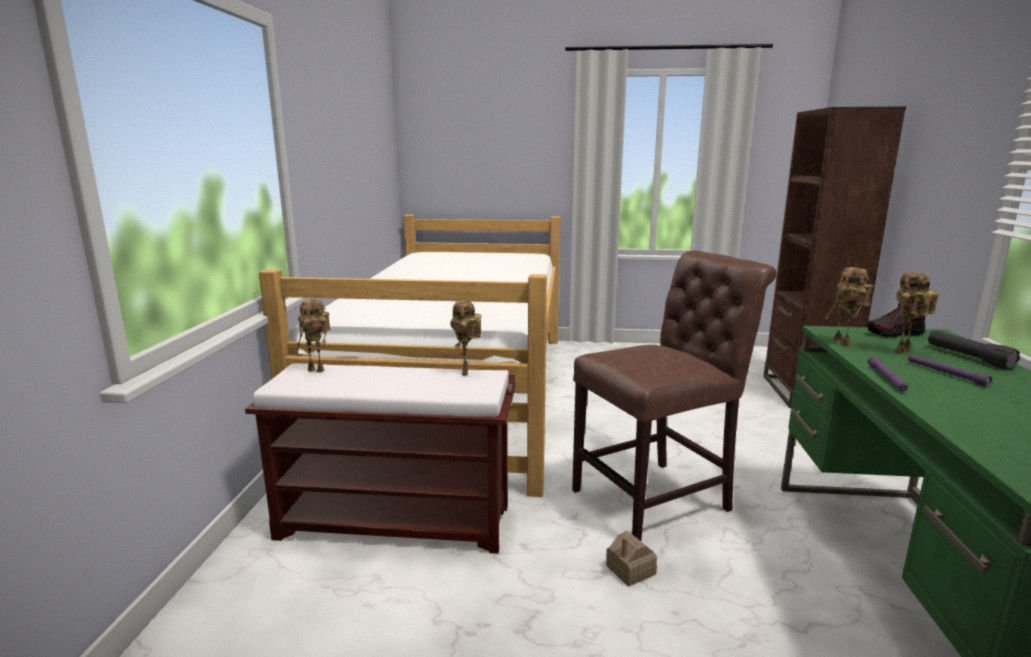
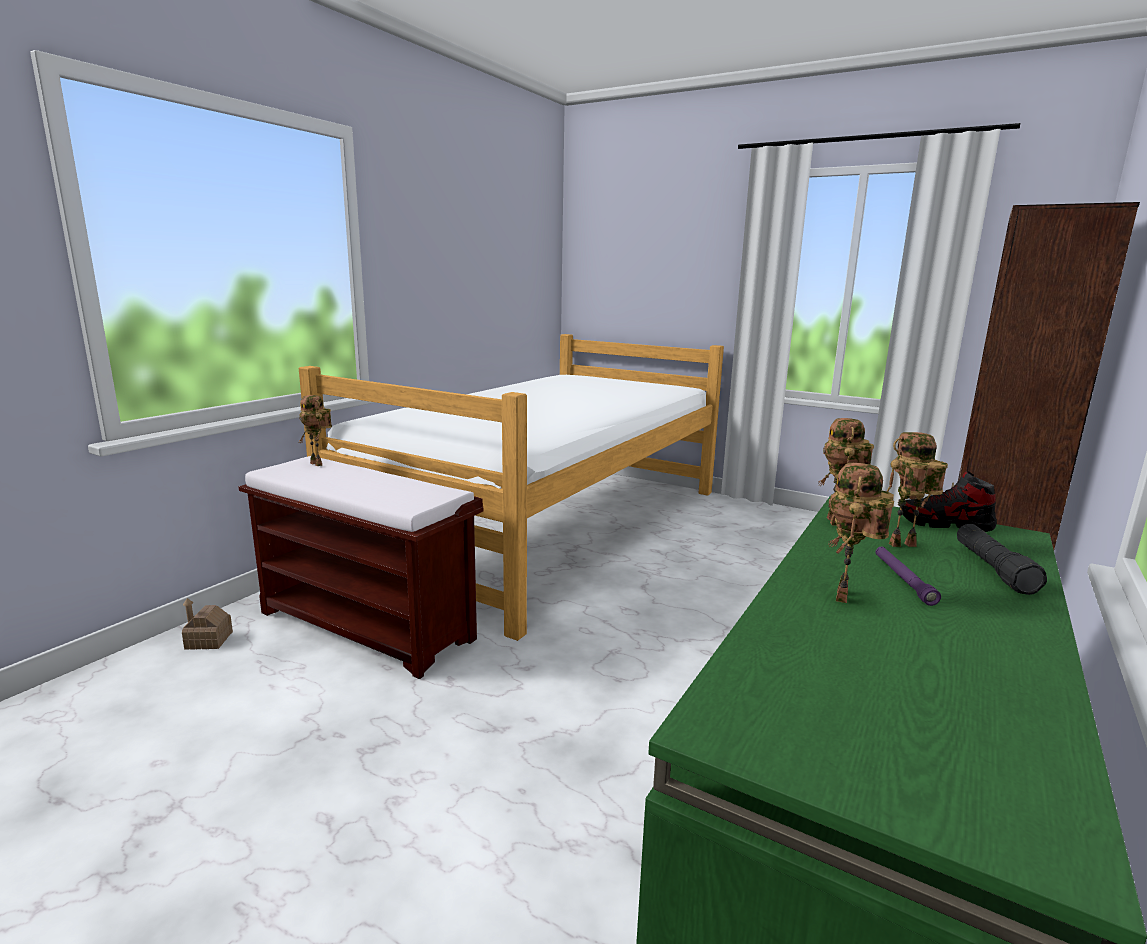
camera: 25 degrees right, 0 degrees up
toy robot [450,301,482,375] -> toy robot moved to [828,463,894,603]
brown chair [572,250,777,541] -> none
toy house [606,531,657,587] -> toy house moved to [182,598,233,650]
purple flashlight [867,356,908,391] -> none

